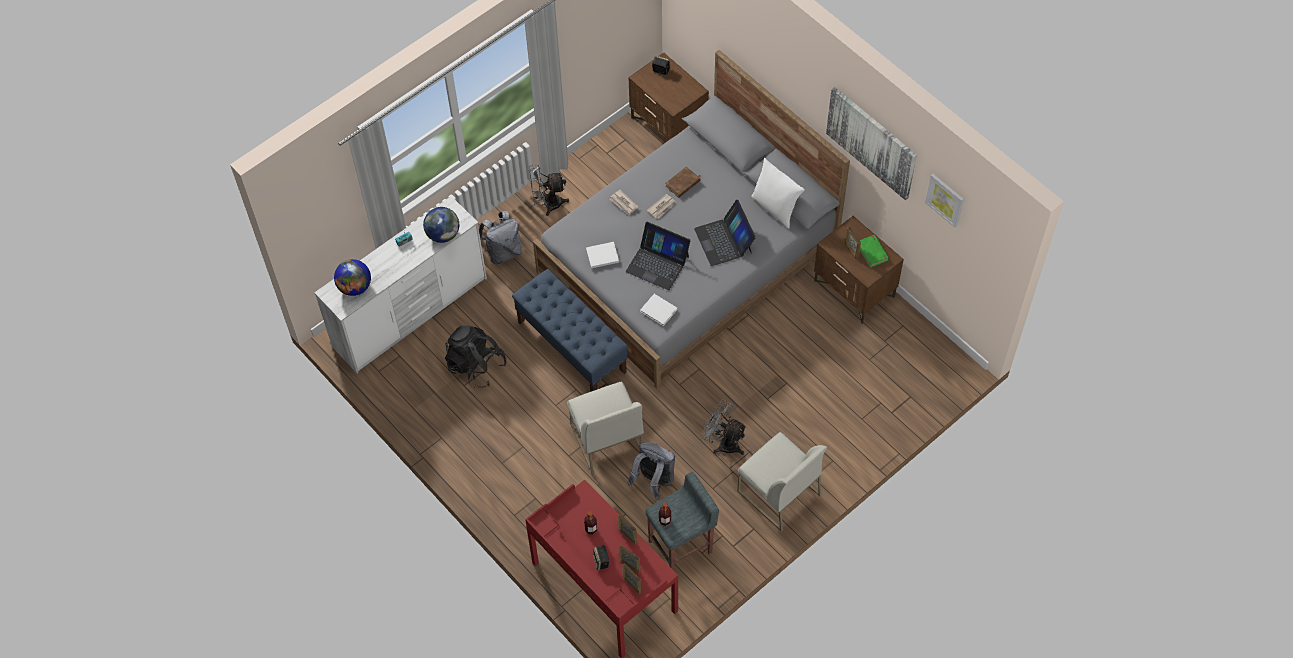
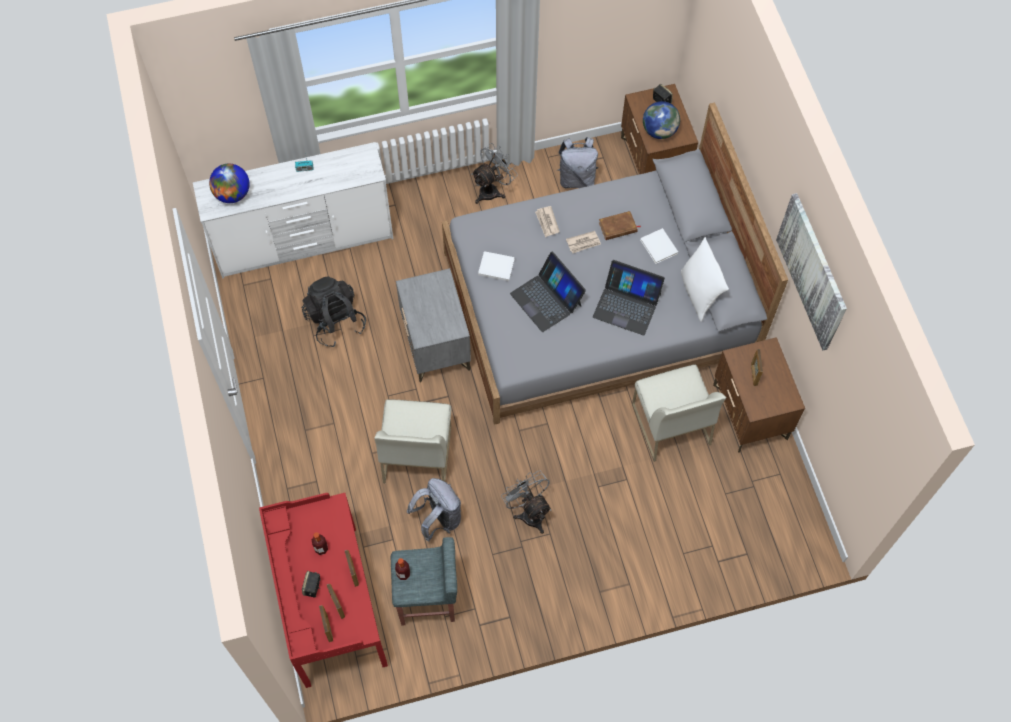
camera: 25 degrees right, 5 degrees up
globe [423,207,459,243] -> globe moved to [643,101,680,139]
grey backpack [479,211,522,264] -> grey backpack moved to [558,137,598,188]
blue bench [512,269,628,392] -> grey nightstand [396,268,471,383]
grey fan [529,164,569,216] -> grey fan turned 120 degrees clockwise [471,143,518,204]
white book [640,294,678,326] -> white book moved to [640,228,678,264]
laptop [694,200,756,266] -> laptop turned 75 degrees counterclockwise [593,260,665,336]
white chair [737,432,827,532] -> white chair moved to [632,364,726,462]
green book [860,235,889,268] -> none
picture [925,174,964,228] -> none

